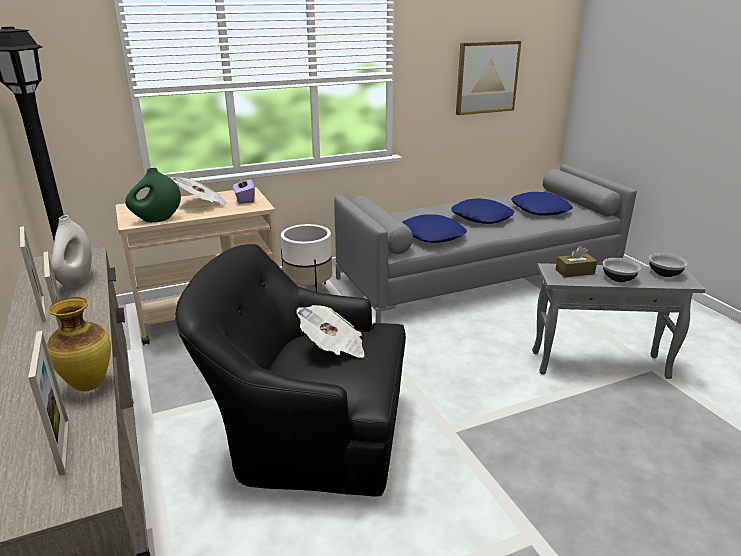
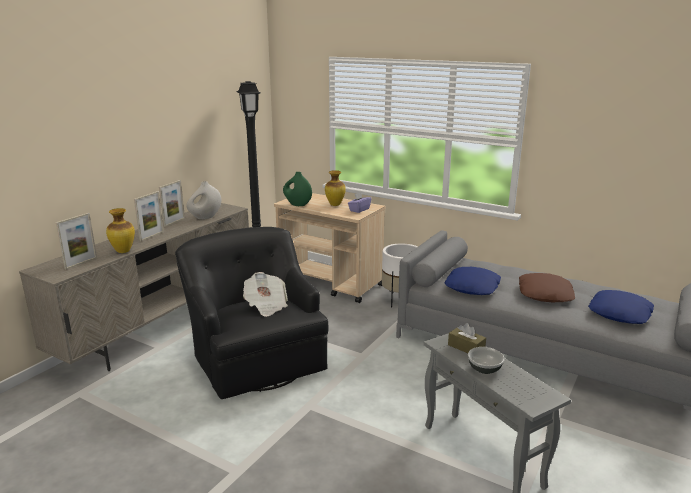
camera: 55 degrees right, 5 degrees down
newspaper [171,177,229,204] -> vase [325,170,346,206]
blue pillow [451,198,514,224] -> brown pillow [519,273,575,302]
picture [456,41,521,115] -> none
bowl [649,253,688,277] -> none

